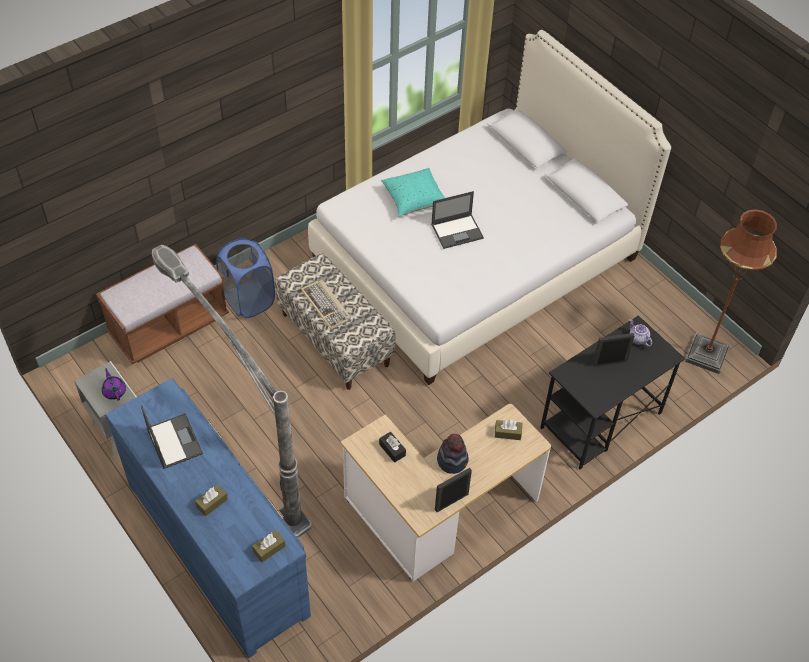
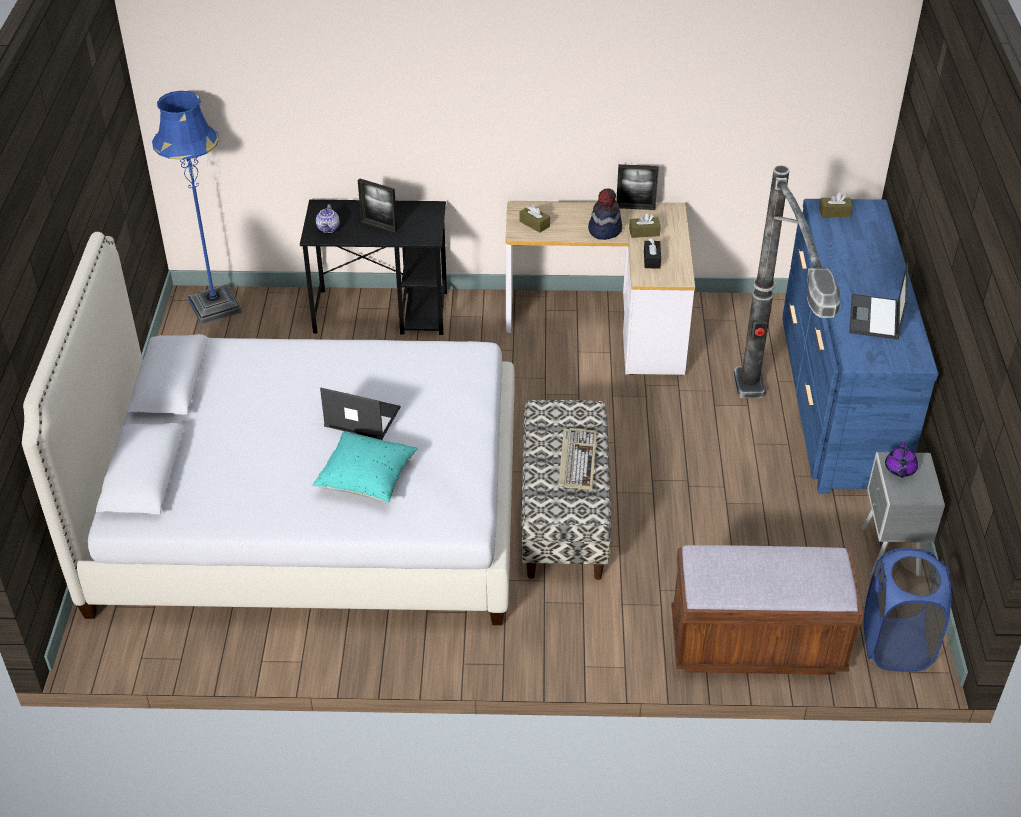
camera: 140 degrees left, 10 degrees down
brown tissue box [195,484,228,516] -> brown tissue box moved to [629,213,661,238]
blue laundry basket [216,238,275,318] -> blue laundry basket moved to [864,548,951,672]
brown floor lamp [685,209,777,374] -> blue floor lamp [152,91,242,325]

